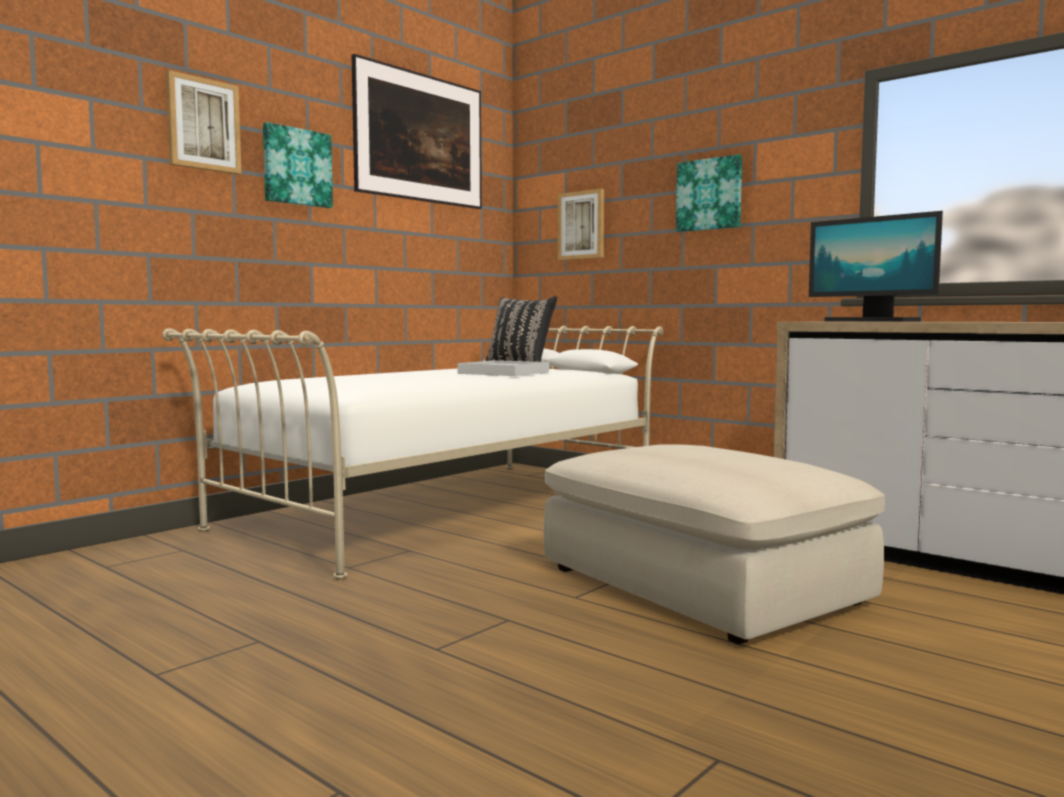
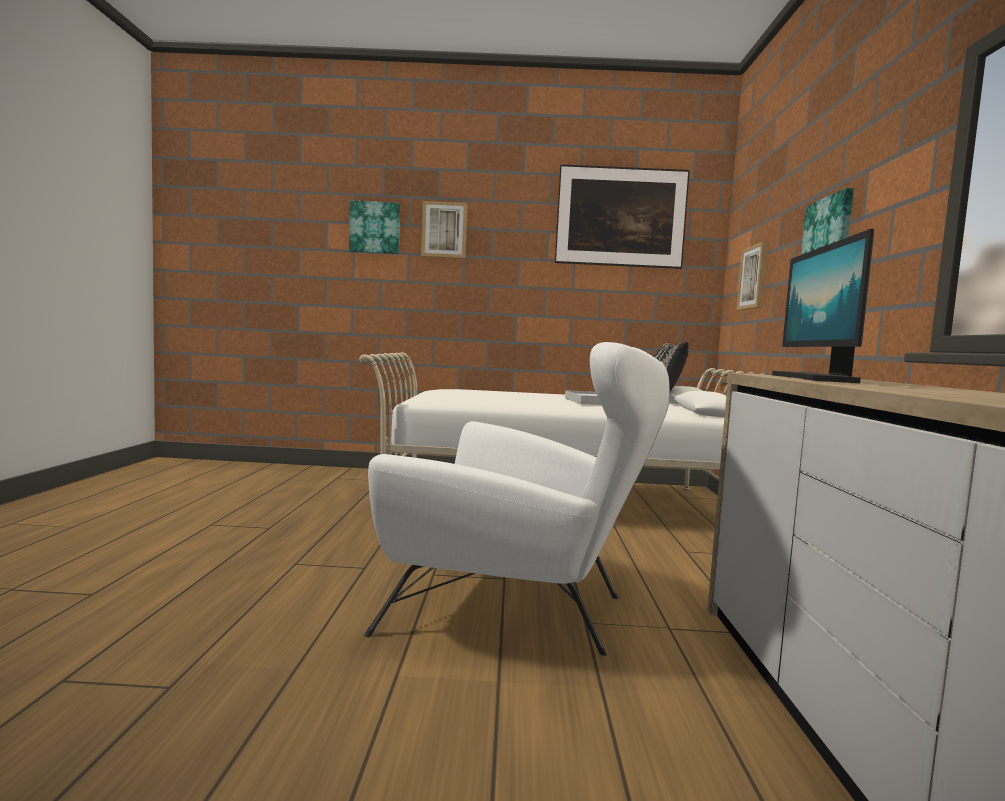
camera: 50 degrees right, 0 degrees up
picture [263,122,333,208] -> picture moved to [349,201,400,254]
beige ottoman [544,444,885,645] -> white armchair [364,342,670,656]

